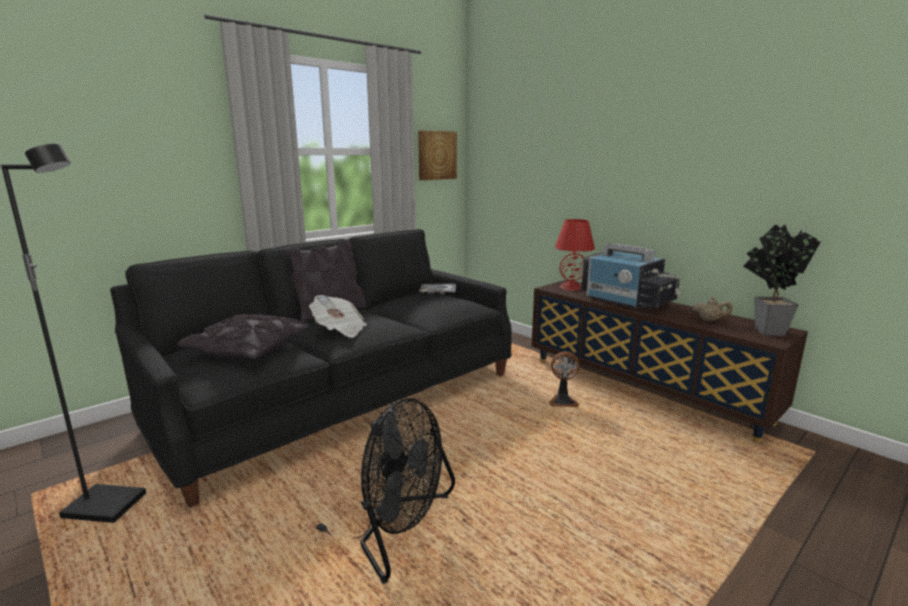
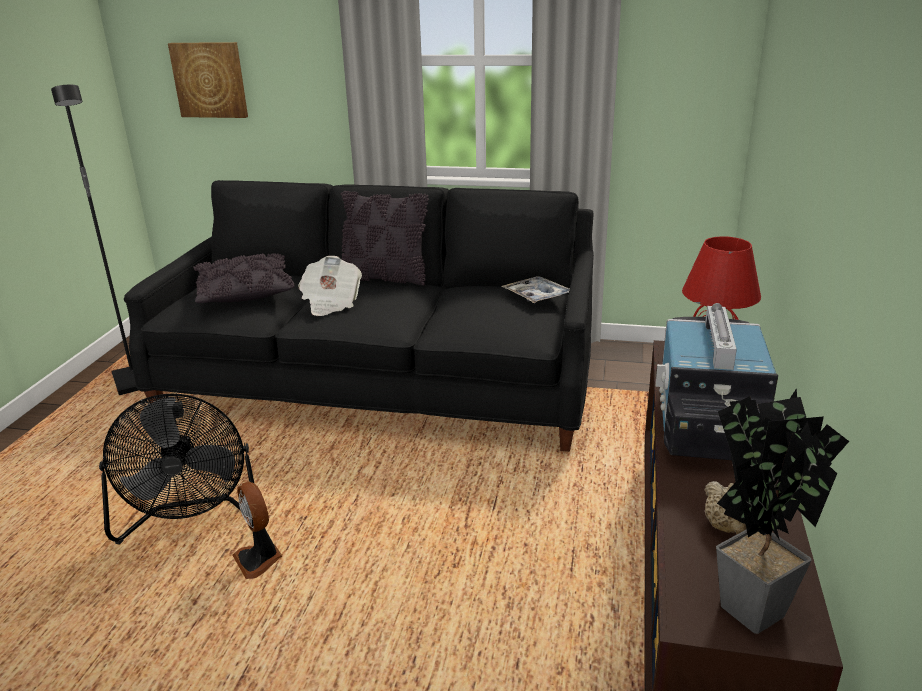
camera: 55 degrees right, 10 degrees up
picture [418,130,457,180] -> picture moved to [168,42,248,118]
fan [549,352,580,407] -> fan moved to [232,482,282,579]

